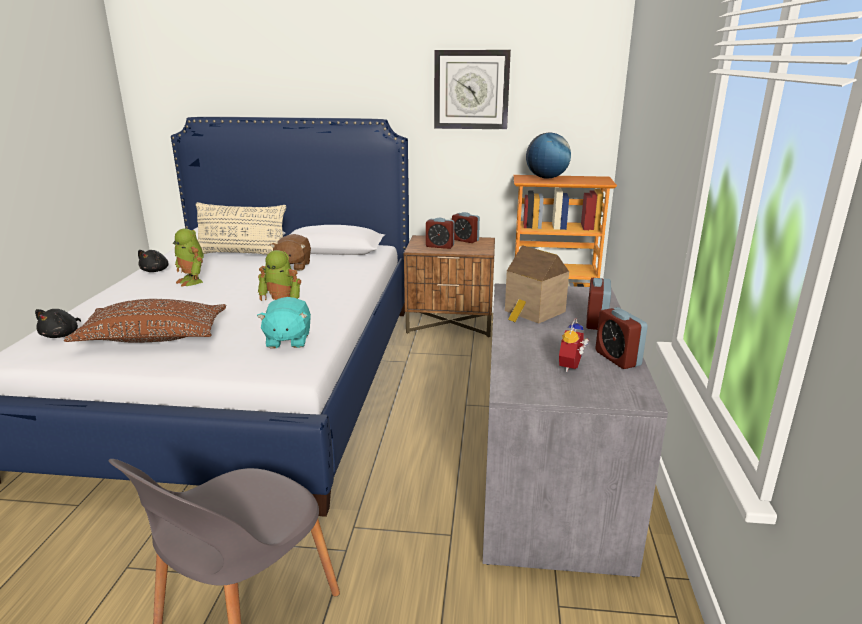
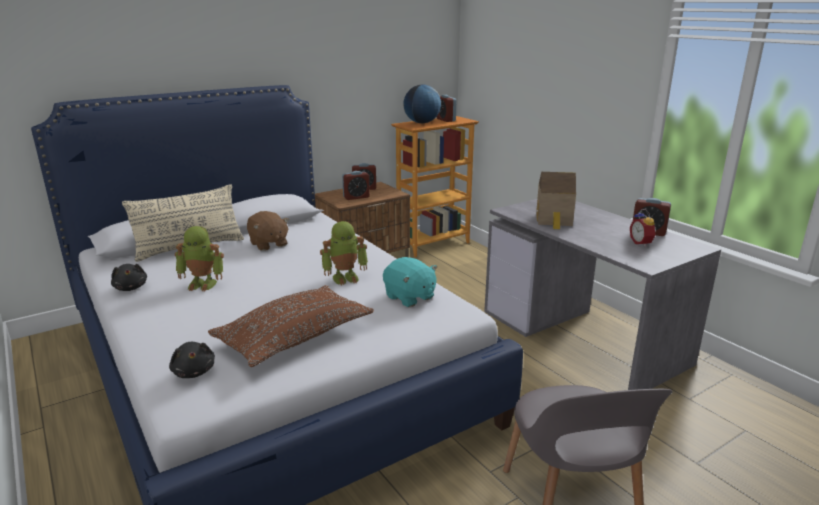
camera: 40 degrees left, 0 degrees up
wall clock [434,50,511,129] -> none
alarm clock [586,278,611,330] -> alarm clock moved to [437,95,456,122]

